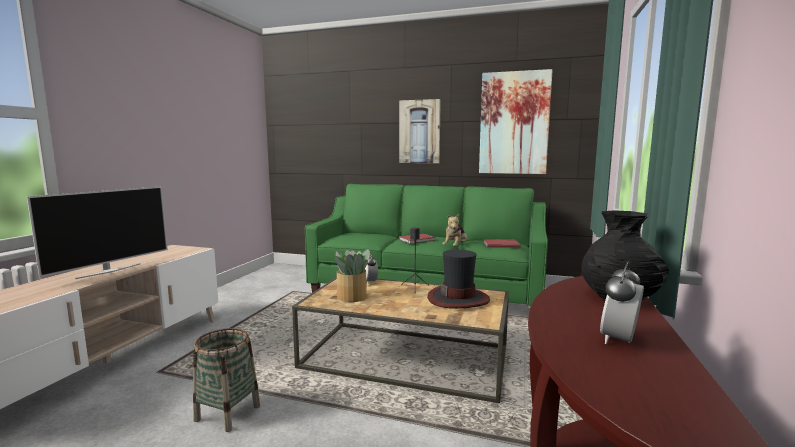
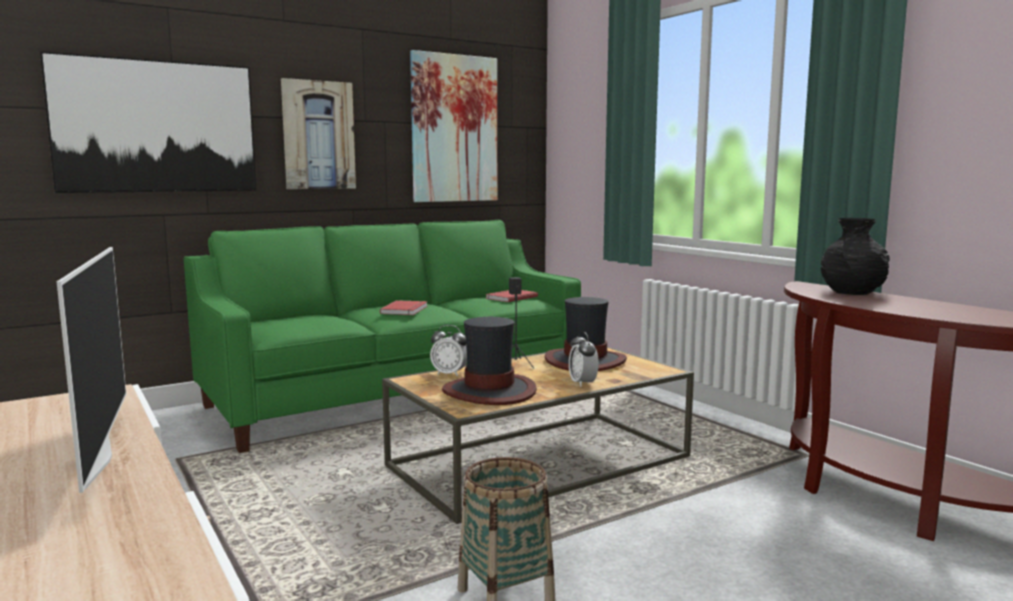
camera: 50 degrees left, 0 degrees up
potted plant [335,249,370,302] -> hat [442,317,537,405]
plush toy [442,213,467,247] -> none
alarm clock [600,262,644,344] -> alarm clock moved to [569,332,599,387]
none -> picture [40,51,257,193]

